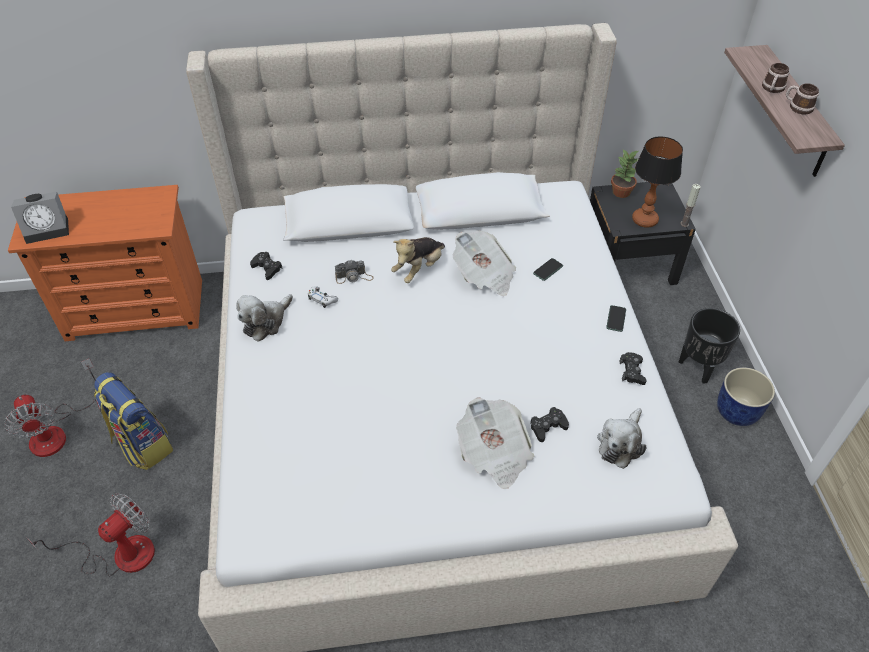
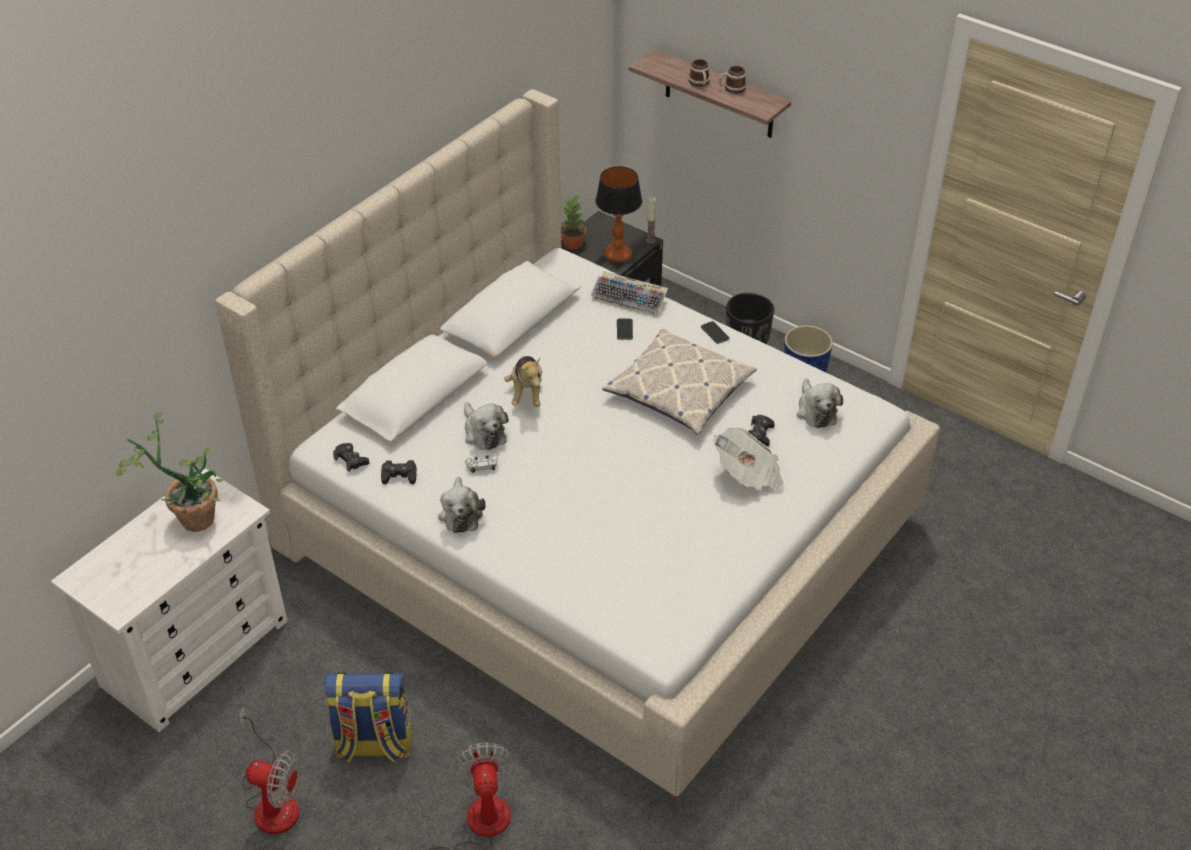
camera: 45 degrees left, 5 degrees down
orange dresser [8,185,202,341] -> white dresser [51,468,288,732]
alarm clock [11,191,69,244] -> none
camera [335,260,374,284] -> plush toy [464,403,509,450]
newspaper [452,231,516,296] -> none
black game controller [620,352,647,385] -> black game controller moved to [333,443,369,472]
none -> potted plant [115,412,224,532]
none -> keyboard [590,271,668,317]
none -> pillow [602,329,757,435]

